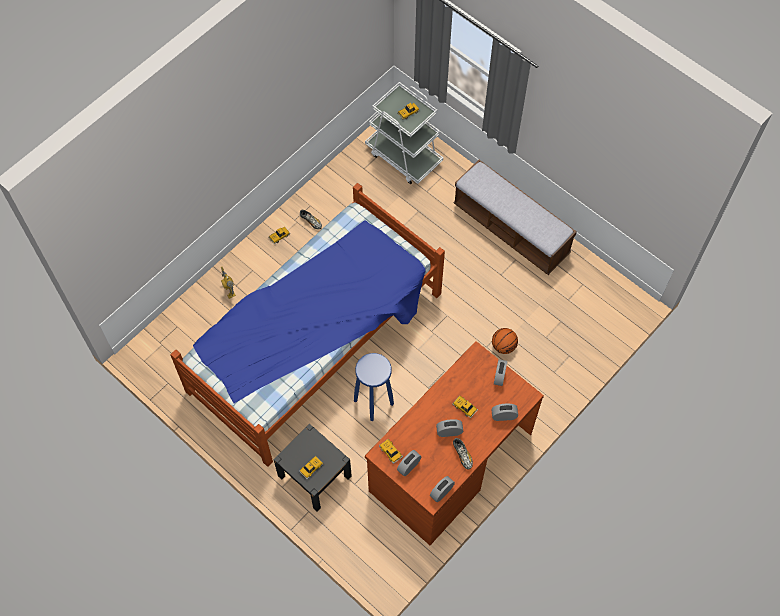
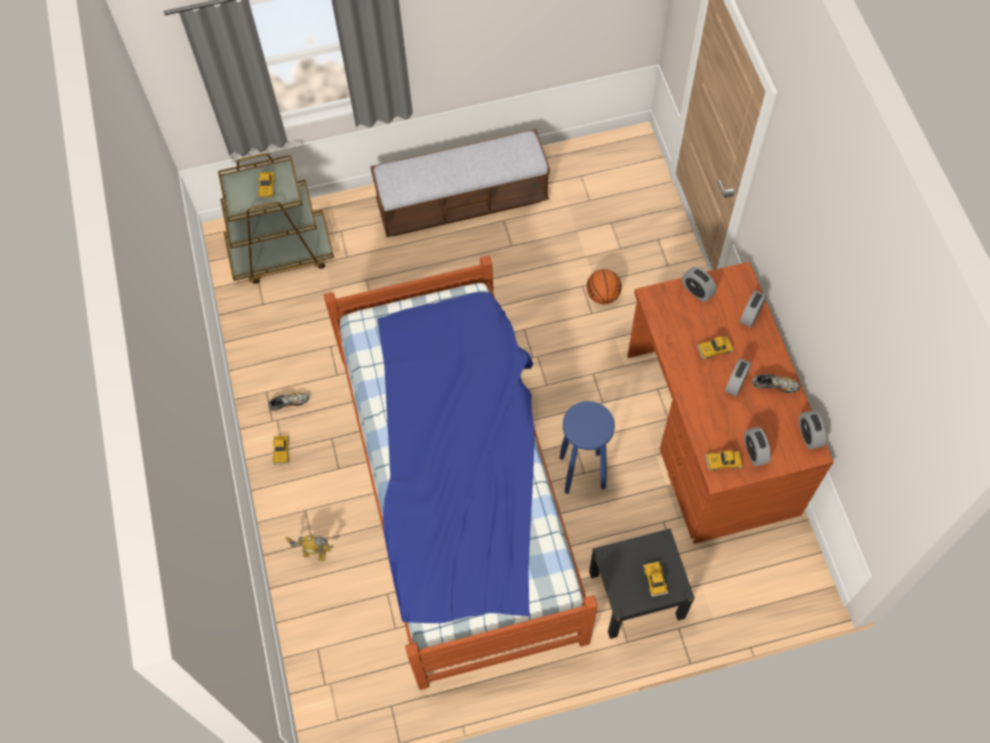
camera: 55 degrees left, 0 degrees up
white cart [365,82,443,184] -> brown cart [218,153,334,284]

